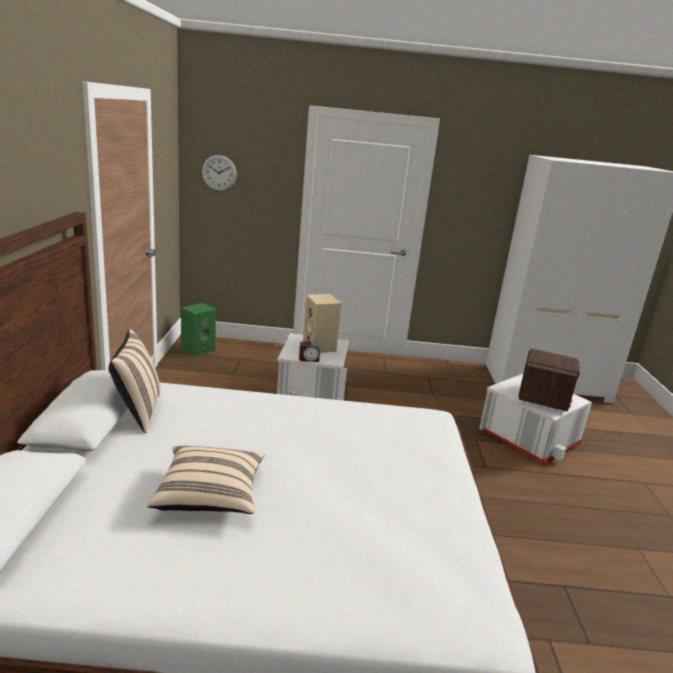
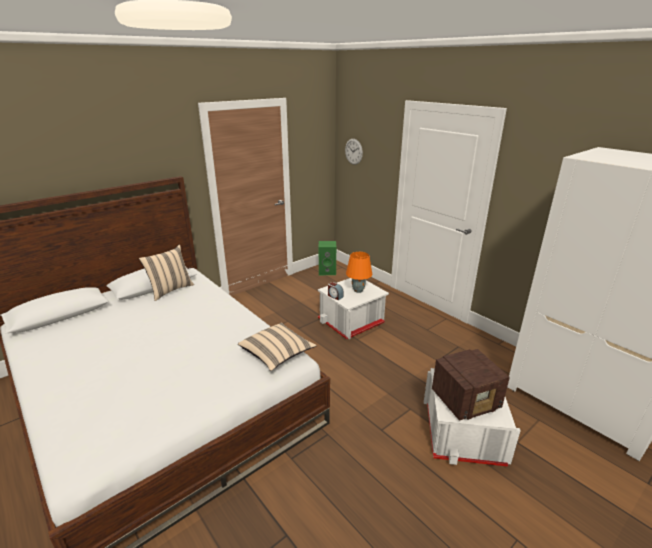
camera: 50 degrees right, 5 degrees up
beige pillow [147,445,265,514] -> beige pillow moved to [238,322,316,371]
beige speaker [303,294,341,353] -> orange table lamp [346,252,372,293]

